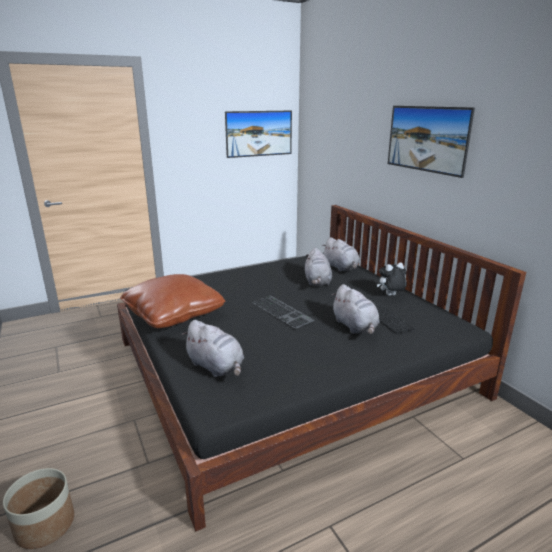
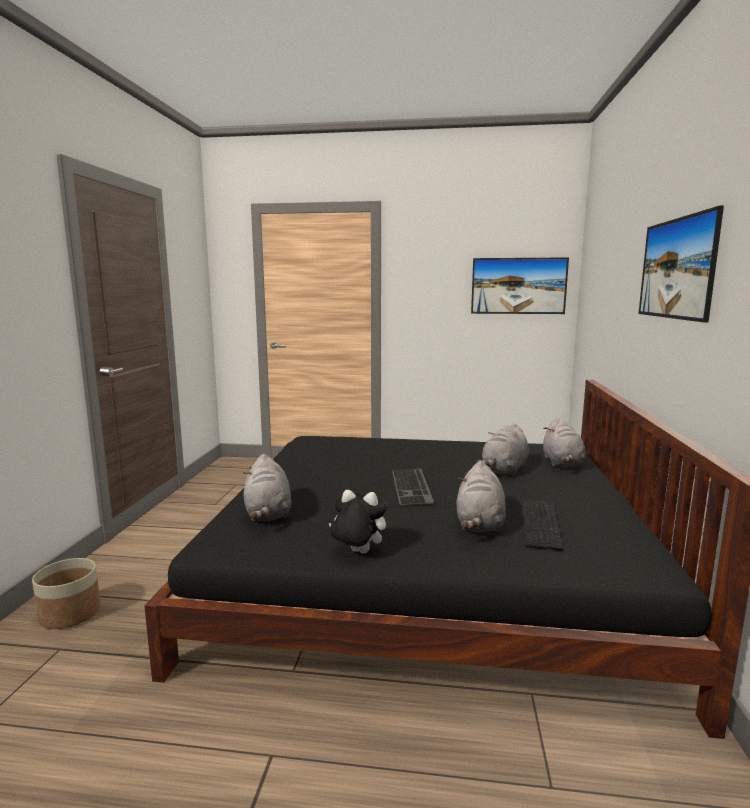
camera: 35 degrees right, 10 degrees down
brown pillow [120,274,225,328] -> none
plush toy [377,263,407,296] -> plush toy moved to [329,490,387,554]

